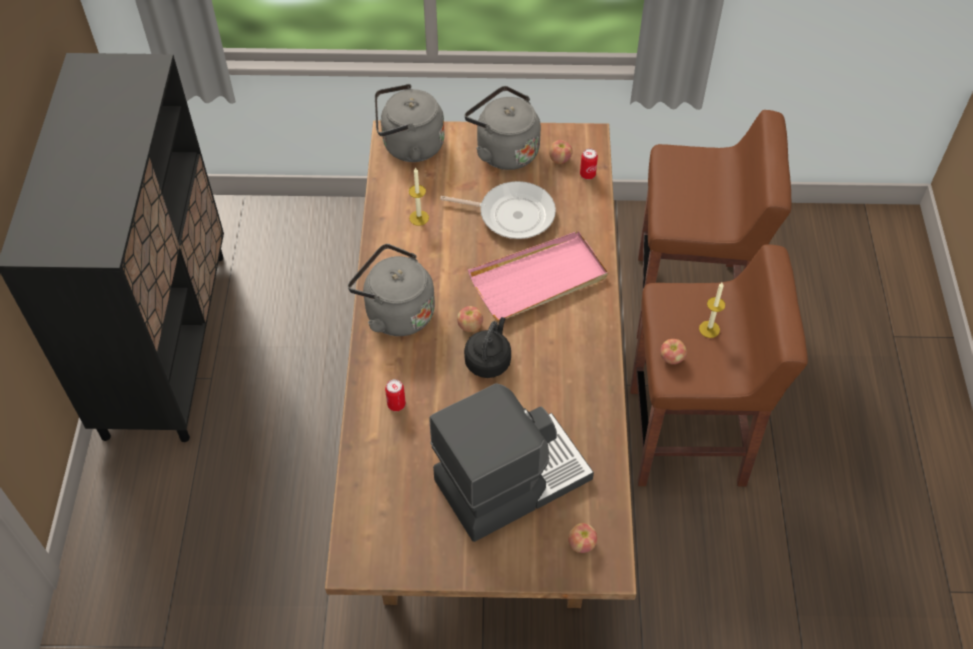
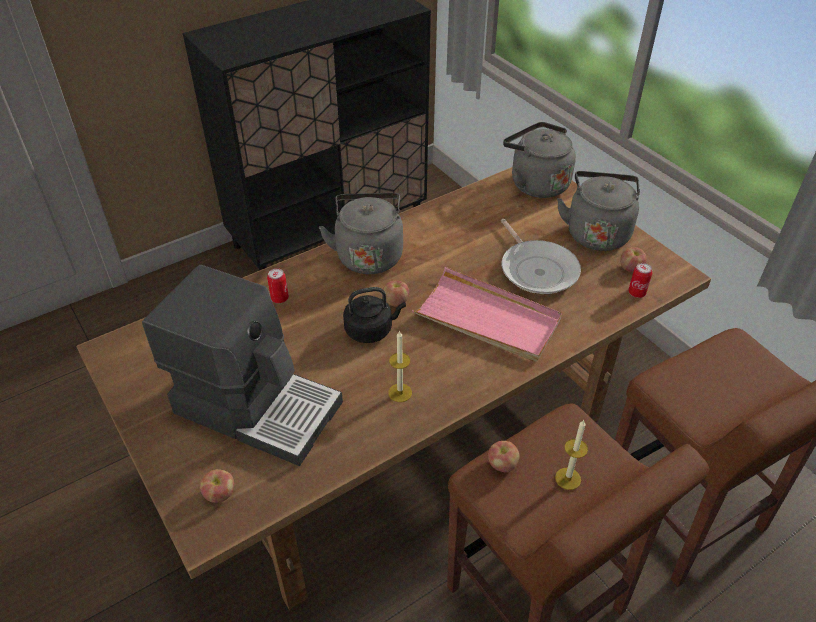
camera: 55 degrees right, 10 degrees down
candle [409,168,429,226] -> candle moved to [388,331,412,402]

